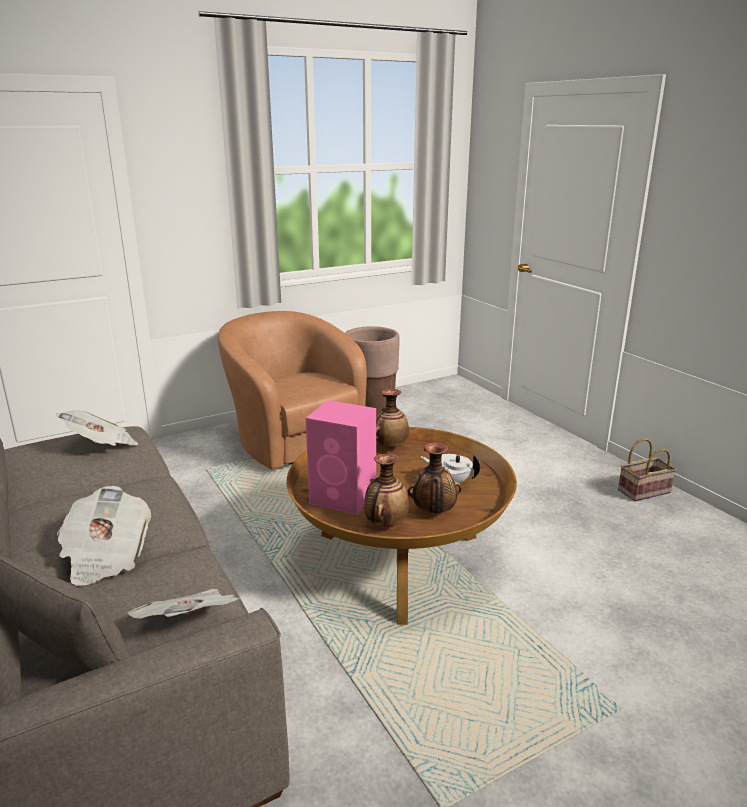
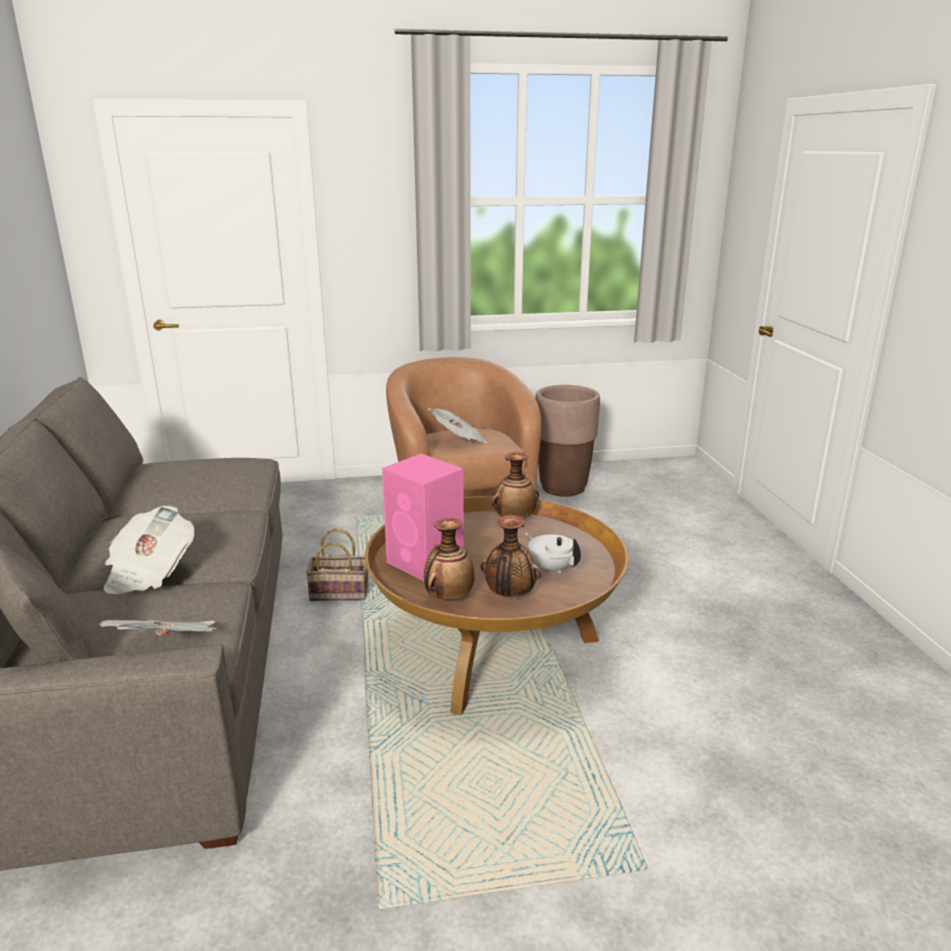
camera: 20 degrees right, 0 degrees up
newspaper [56,411,138,446] -> newspaper moved to [428,408,487,443]
basket [618,438,676,501] -> basket moved to [306,528,369,601]

